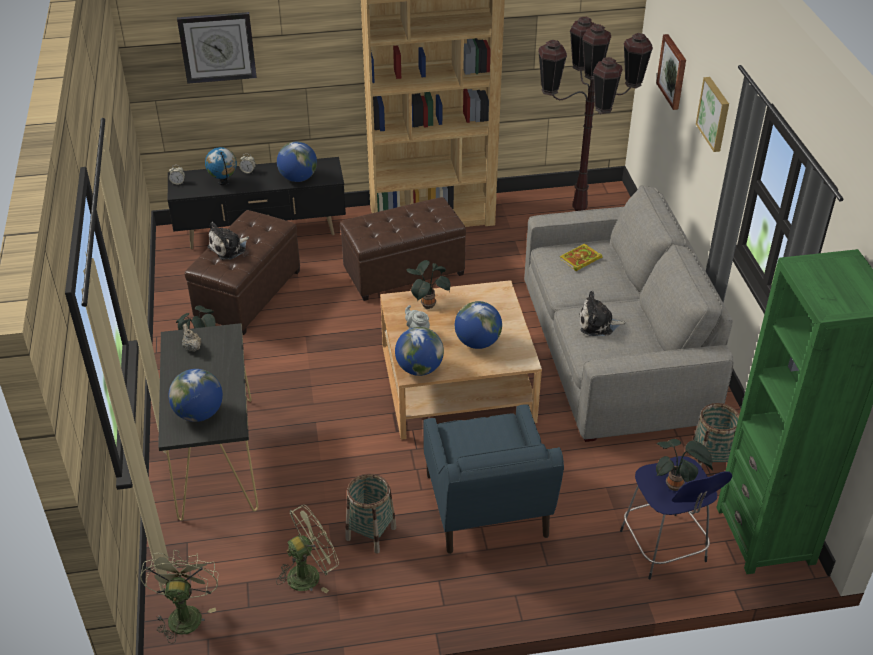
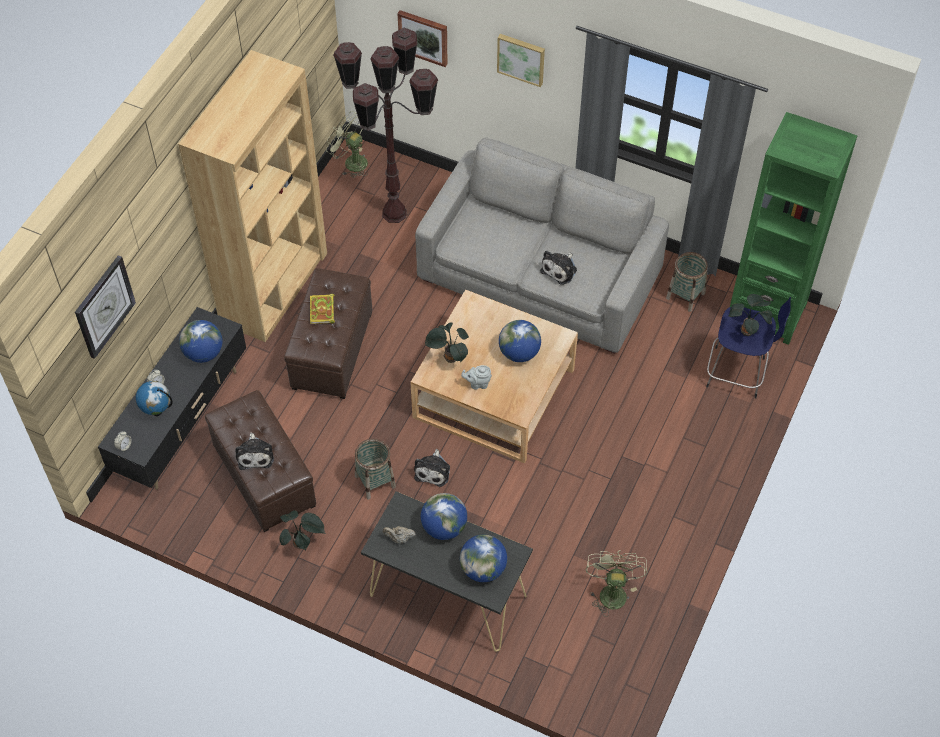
camera: 55 degrees left, 15 degrees up
green fan [140,550,219,643] -> green fan moved to [326,111,368,178]
basket [346,473,396,553] -> basket moved to [355,438,396,500]
globe [395,327,444,376] -> globe moved to [421,493,467,540]
blue armchair [423,404,564,554] -> none
book [560,244,603,271] -> book moved to [310,294,335,324]
none -> plush toy [414,449,450,487]

